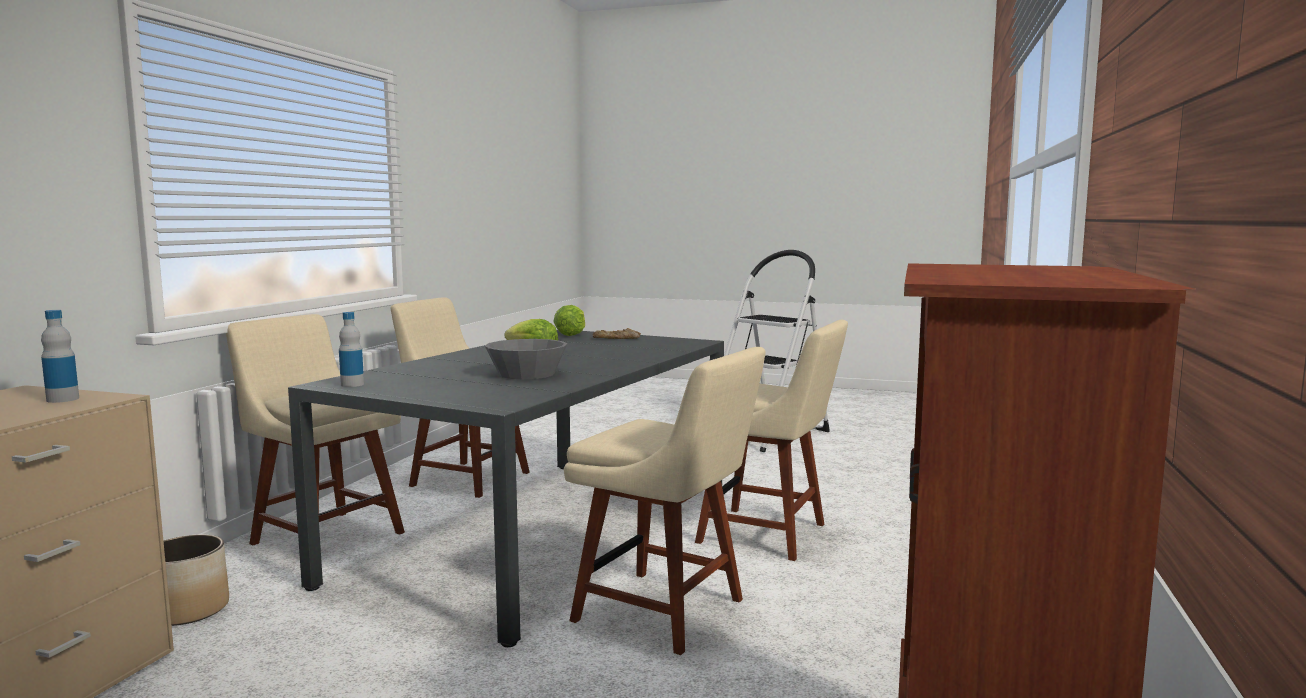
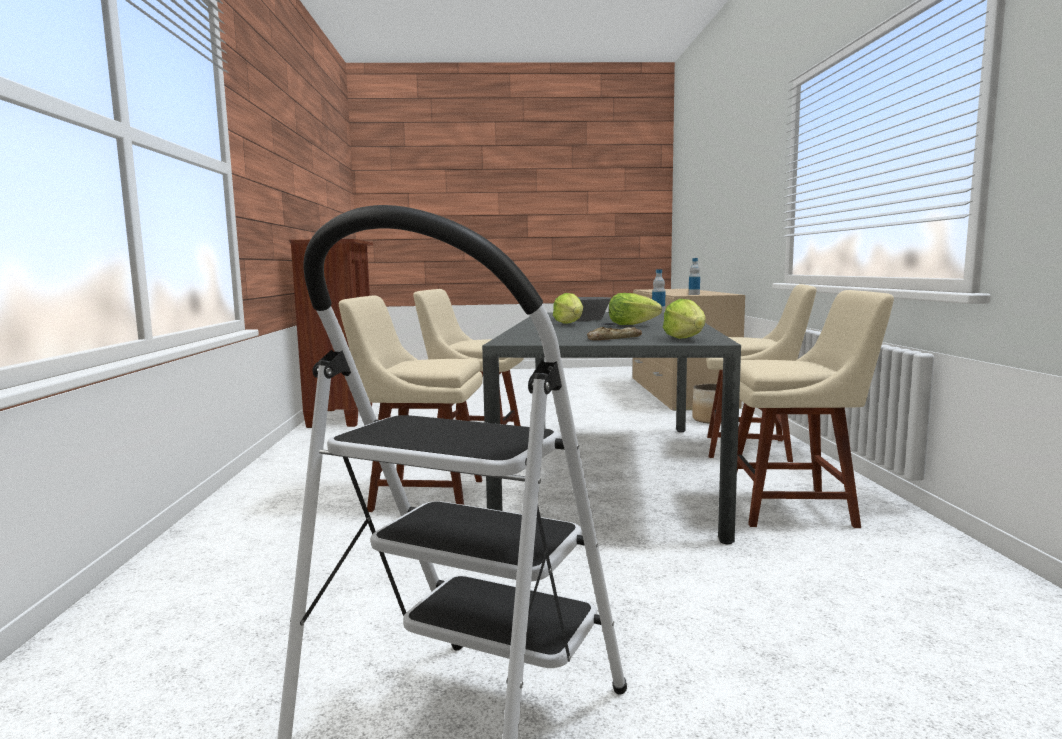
camera: 160 degrees right, 0 degrees up
none -> lettuce [553,293,583,324]

